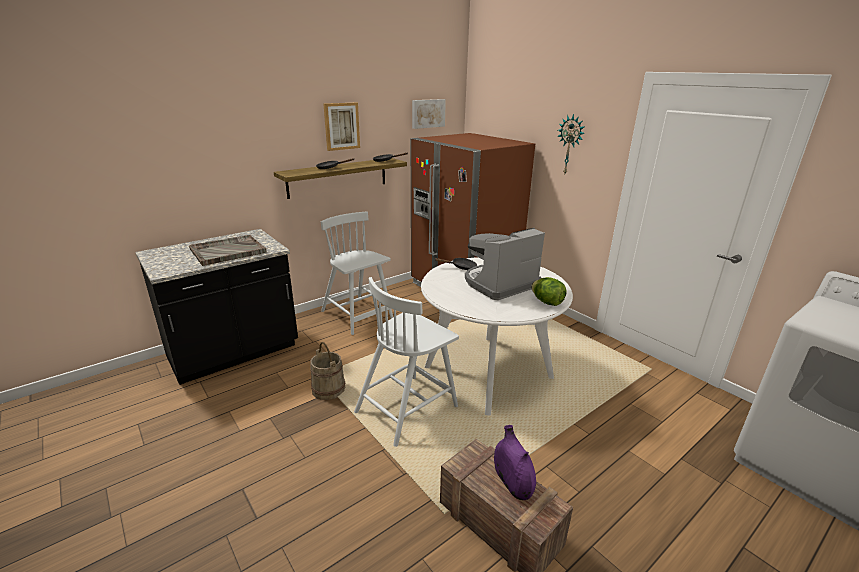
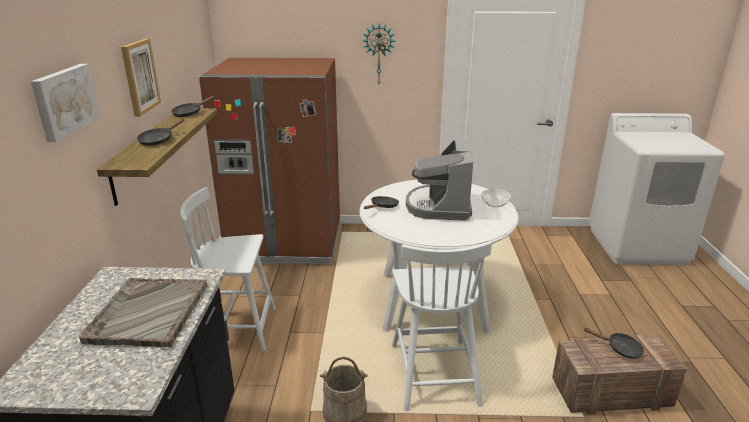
camera: 50 degrees left, 0 degrees up
picture [412,99,446,129] -> picture moved to [31,64,100,142]
purple vase [494,425,536,500] -> black frying pan [583,328,644,359]
lettuce [531,277,567,306] -> bowl [481,189,511,207]

